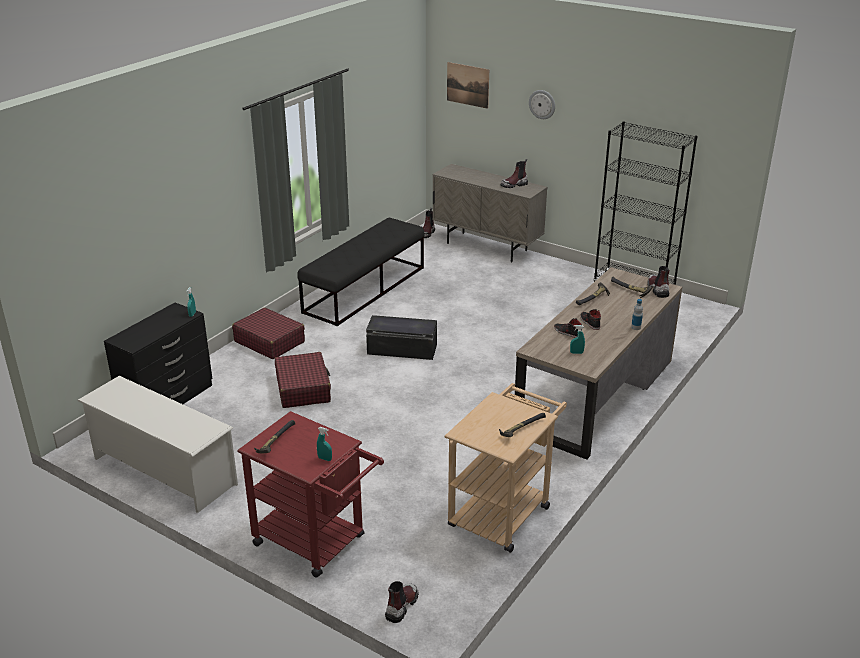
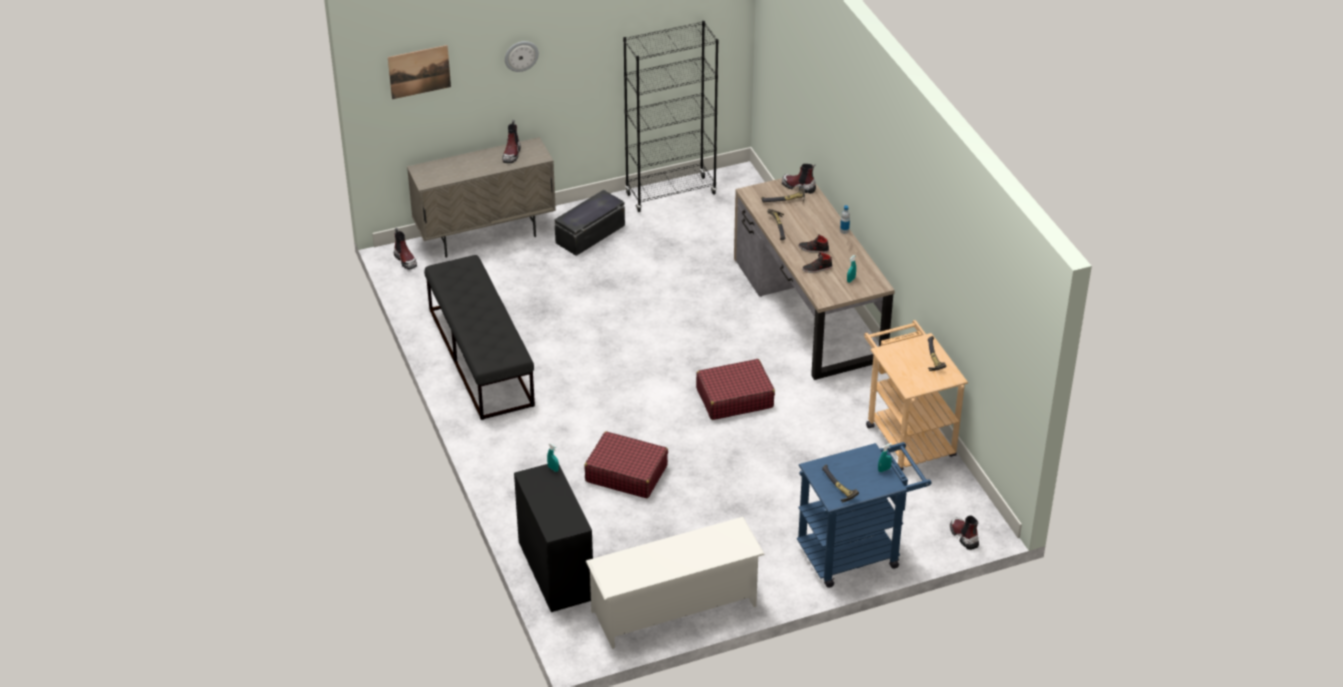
camera: 55 degrees left, 10 degrees up
red suitcase [232,308,305,359] -> red suitcase moved to [696,359,775,420]
red cart [237,411,384,578] -> blue cart [797,442,932,588]
black storage box [366,315,437,360] -> black storage box moved to [554,190,625,256]

